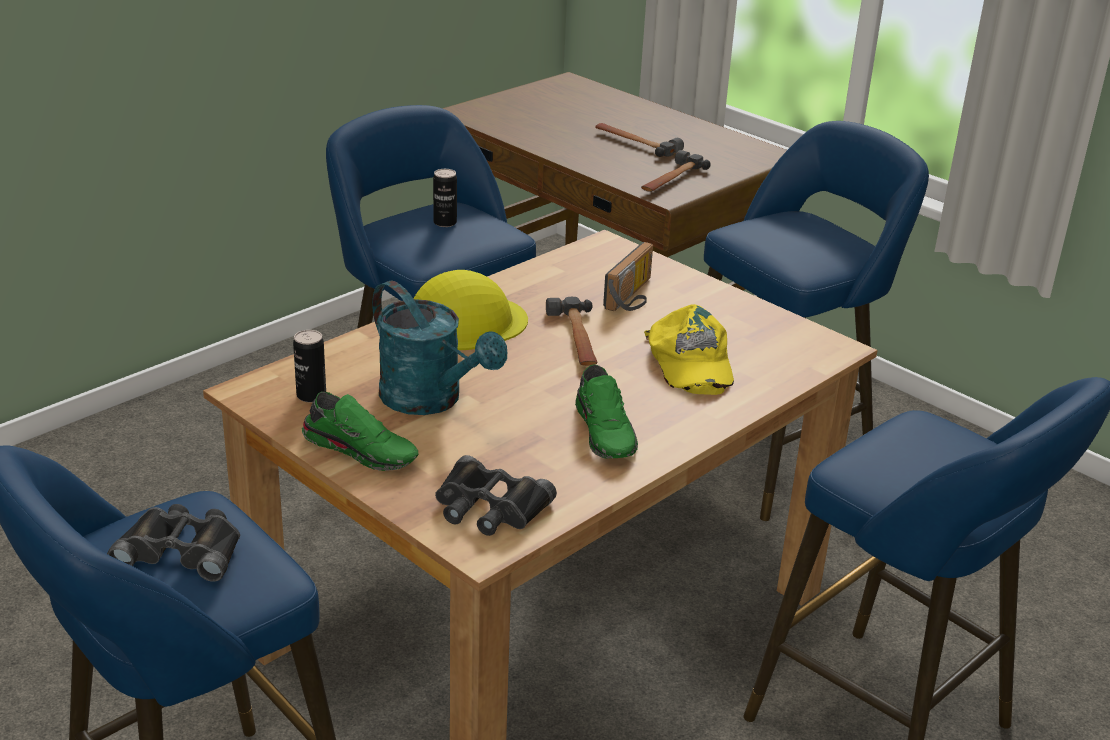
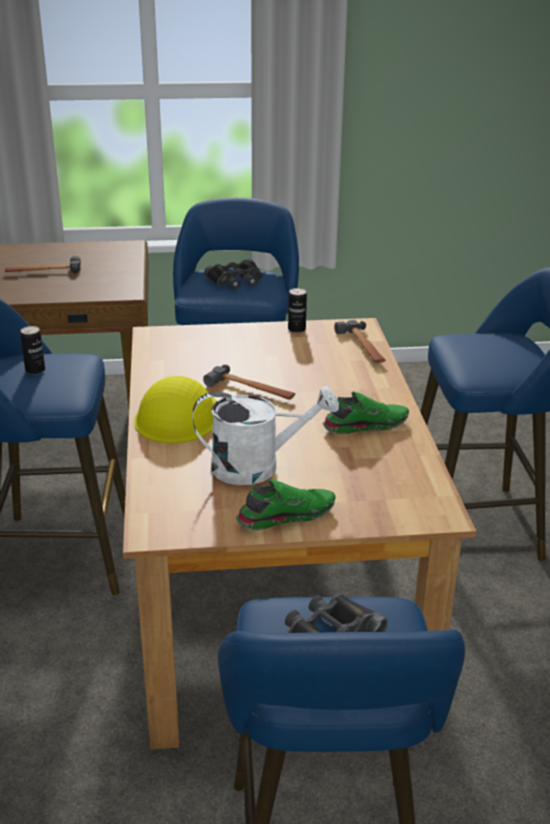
camera: 50 degrees left, 0 degrees up
can [293,330,326,402] -> can moved to [288,288,307,333]
turquoise watering can [372,280,507,415] -> white watering can [192,386,339,485]
black binoculars [435,455,557,536] -> black binoculars moved to [204,259,263,289]
green shoe [575,364,638,458] -> green shoe turned 45 degrees counterclockwise [323,391,409,434]
radio [603,242,653,311] -> none
hammer [641,150,711,192] -> hammer moved to [334,320,385,363]
yellow cap [644,304,734,395] -> none

